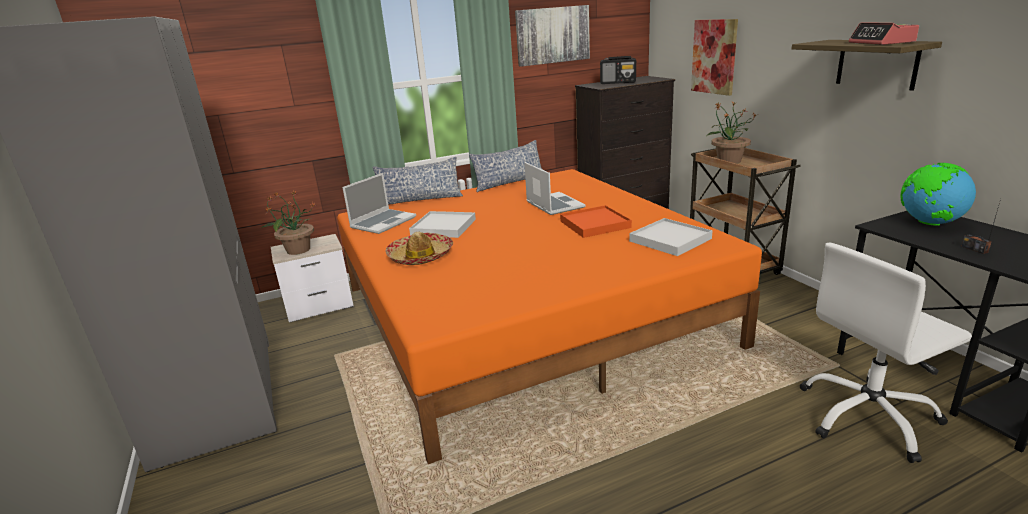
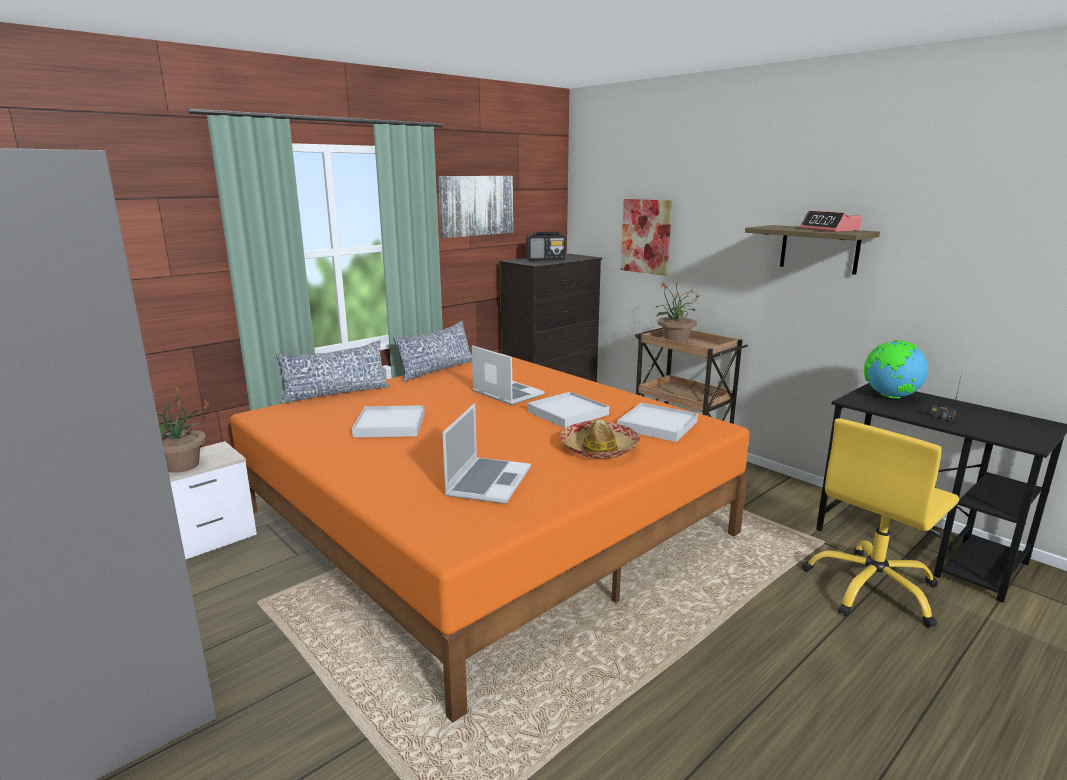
camera: 20 degrees left, 5 degrees down
laptop [342,173,416,234] -> laptop moved to [442,404,531,504]
hat [386,232,453,265] -> hat moved to [560,419,640,459]
orange tray [560,205,632,238] -> white tray [527,392,609,428]
white office chair [800,243,972,463] -> yellow office chair [802,418,959,628]

